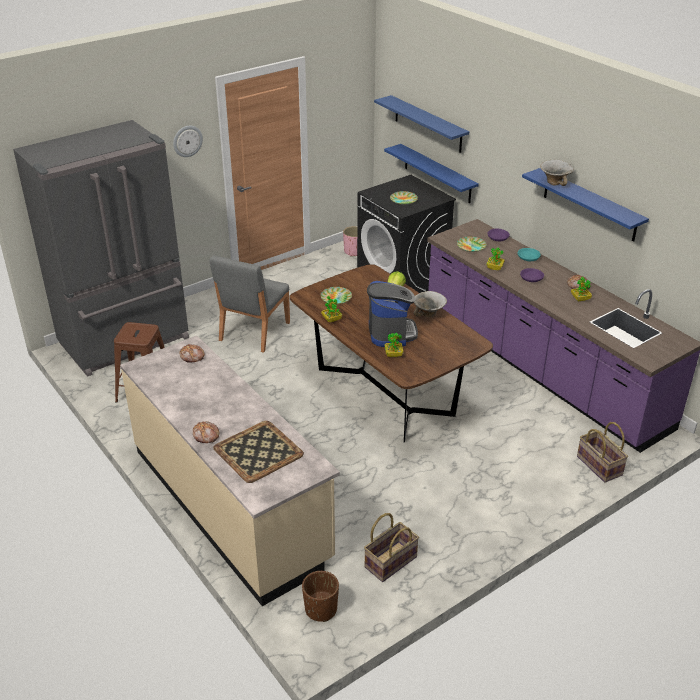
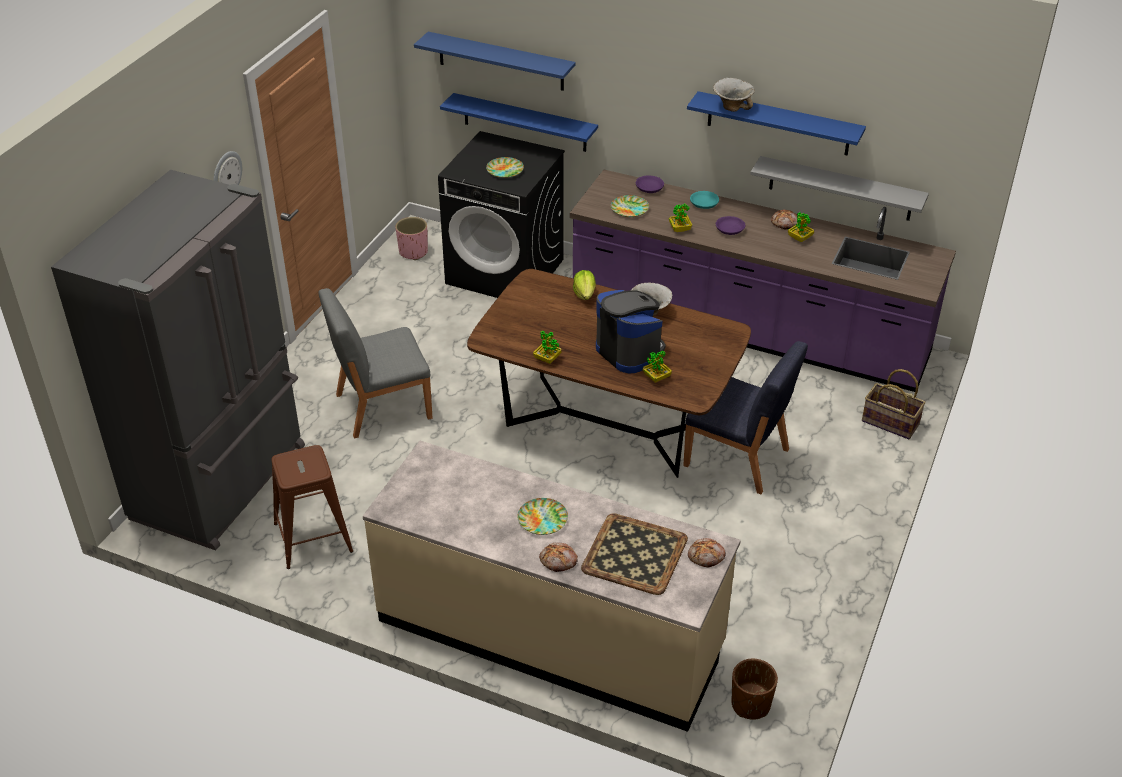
camera: 30 degrees left, 5 degrees up
bread [180,344,205,363] -> bread moved to [688,538,726,567]
grey chair [209,255,290,353] -> grey chair turned 75 degrees clockwise [319,288,432,439]
plate [320,287,352,304] -> plate moved to [518,498,568,535]
basket [364,513,419,582] -> none
none -> blue chair [683,341,808,494]
none -> grey shelf [750,156,929,221]

